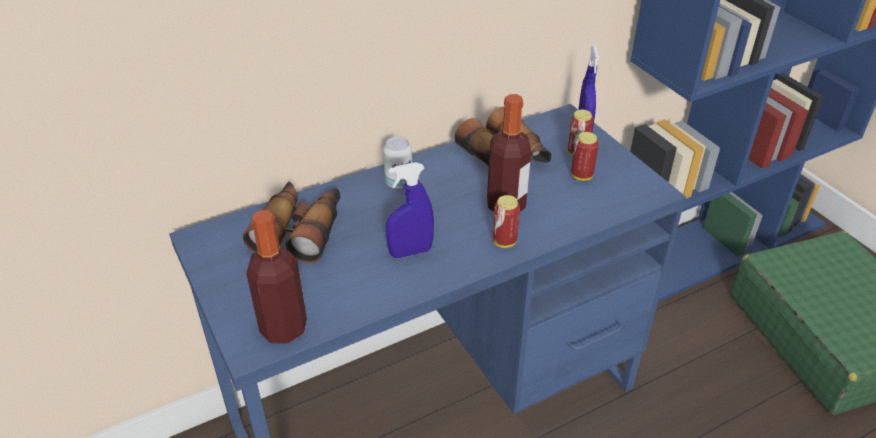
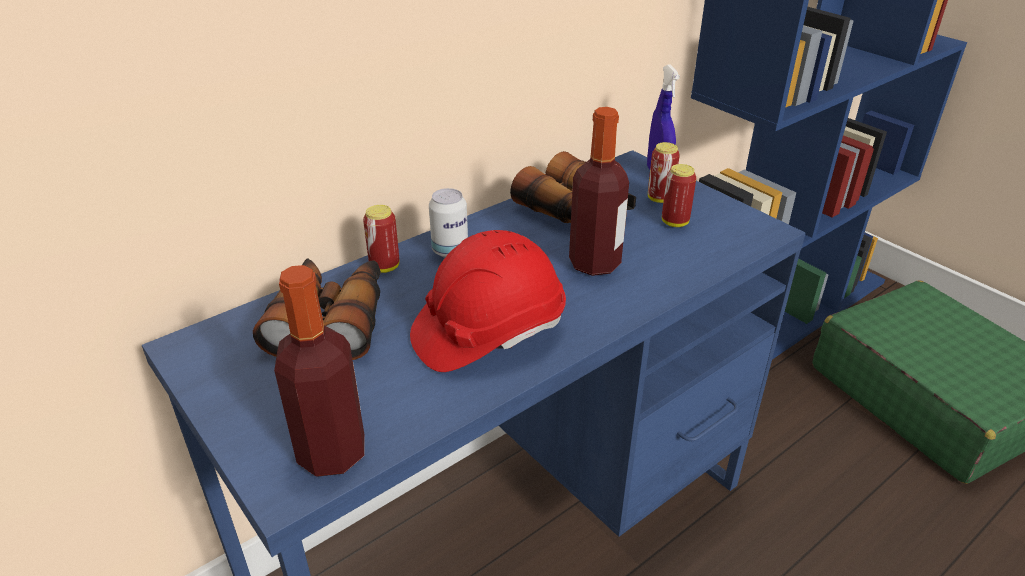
camera: 10 degrees left, 5 degrees down
blue spray bottle [386,162,434,258] -> red hard hat [410,230,566,372]
can [493,195,520,248] -> can moved to [363,205,399,273]

